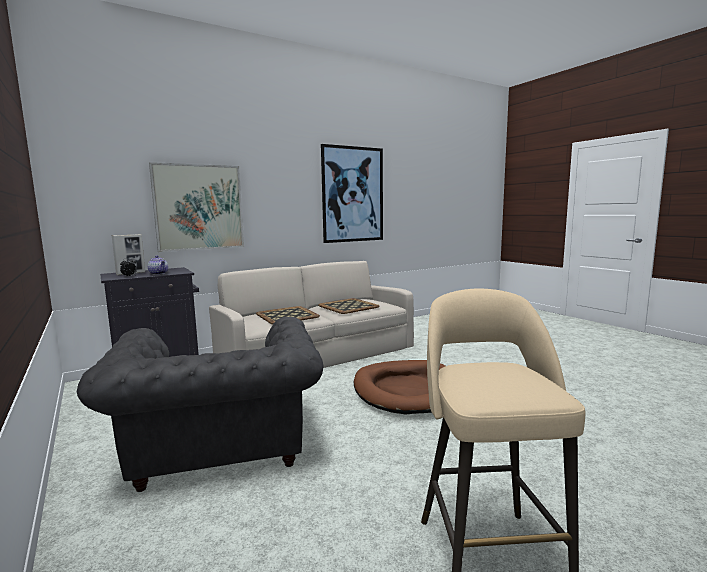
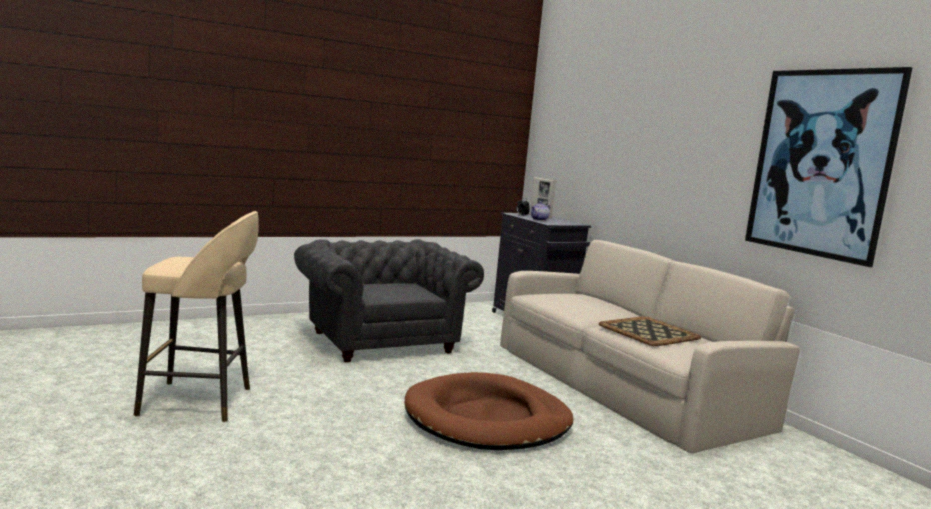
camera: 90 degrees right, 0 degrees up
grey armchair [77,317,323,492] -> grey armchair turned 75 degrees clockwise [294,239,484,362]
picture [149,162,244,252] -> none
tray [256,306,320,324] -> none

